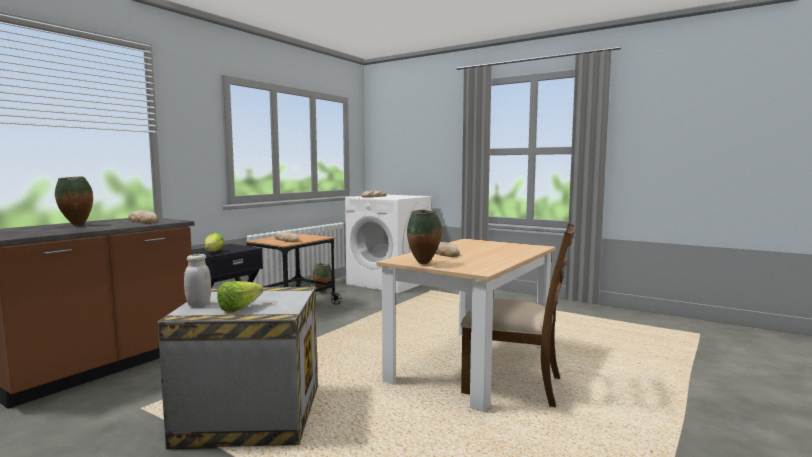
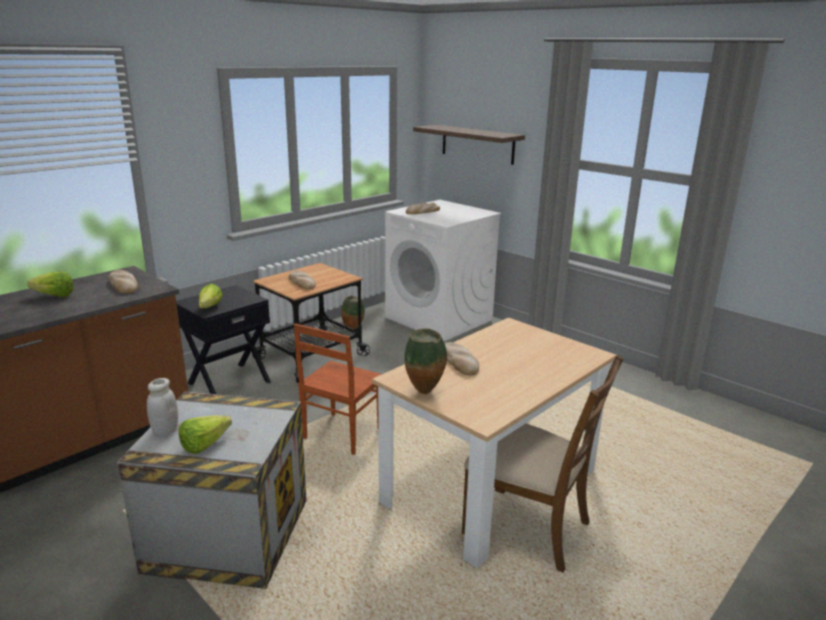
camera: 10 degrees right, 15 degrees up
vase [55,176,93,225] -> lettuce [27,271,74,297]
none -> brown chair [294,324,382,455]
none -> shelf [413,125,525,165]

